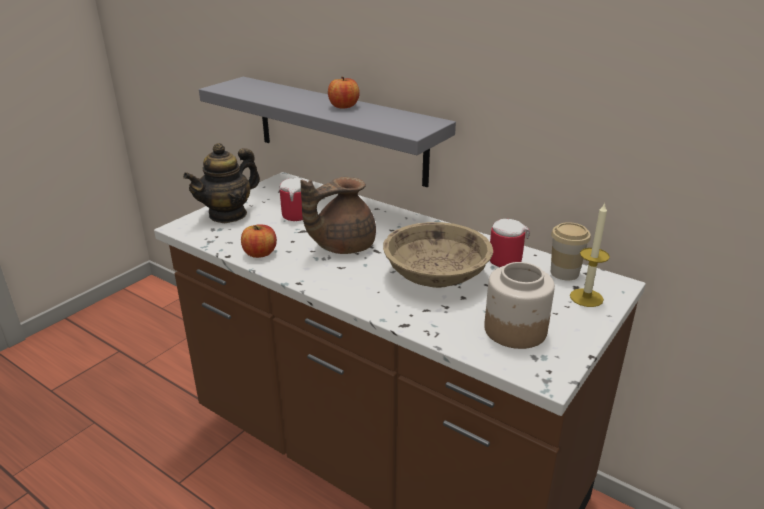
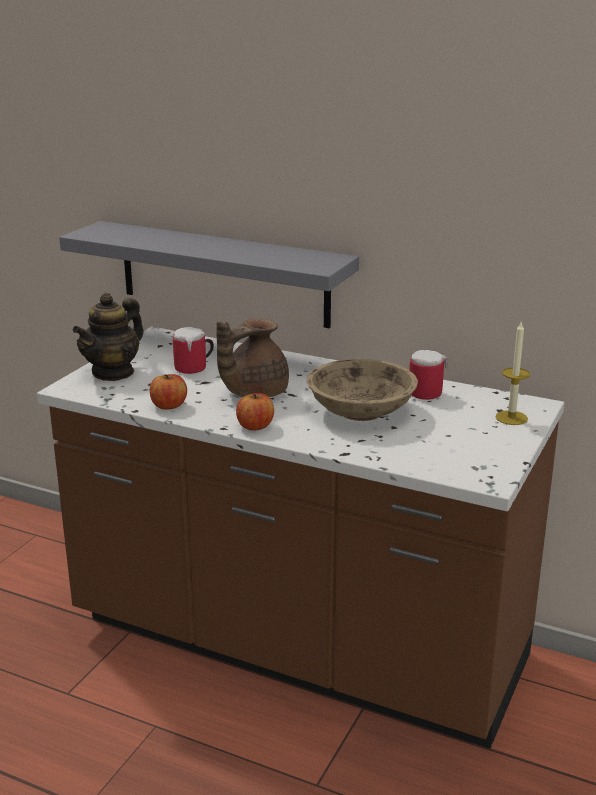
camera: 10 degrees left, 5 degrees down
apple [328,77,360,109] -> apple moved to [236,393,274,431]
jar [484,262,555,349] -> none
cup [551,222,591,280] -> none

